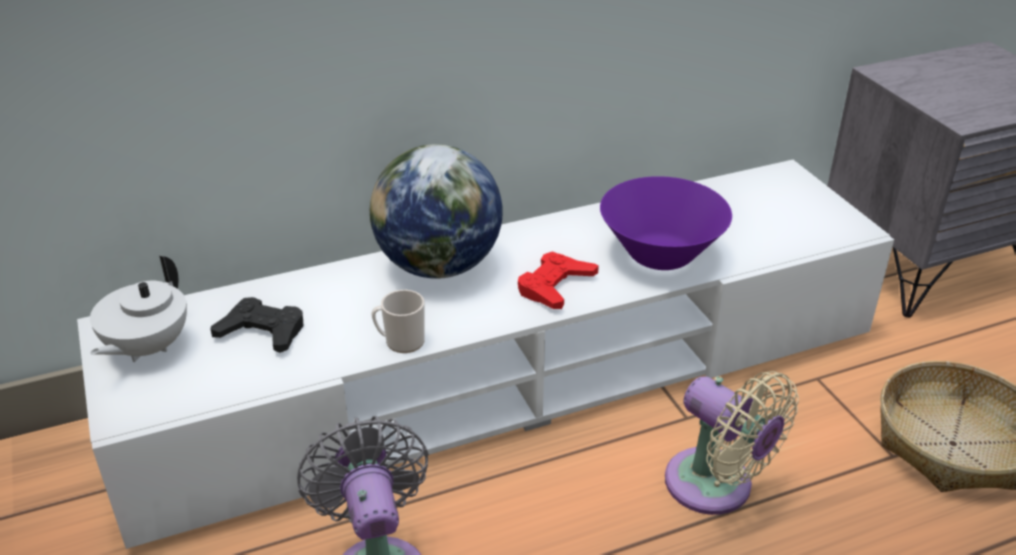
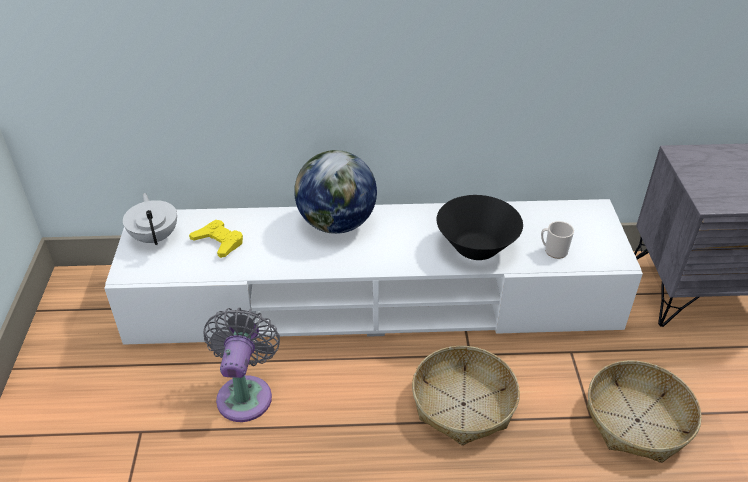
camera: 20 degrees right, 5 degrees up
white teapot [90,256,187,362] -> white teapot turned 120 degrees clockwise [123,193,177,245]
black game controller [210,297,303,353] -> yellow game controller [189,220,243,258]
mug [371,290,425,353] -> mug moved to [541,221,574,259]
red game controller [518,251,599,309] -> none
purple bowl [600,176,732,270] -> black bowl [437,195,523,260]
beige fan [665,371,799,515] -> basket [412,346,520,445]

